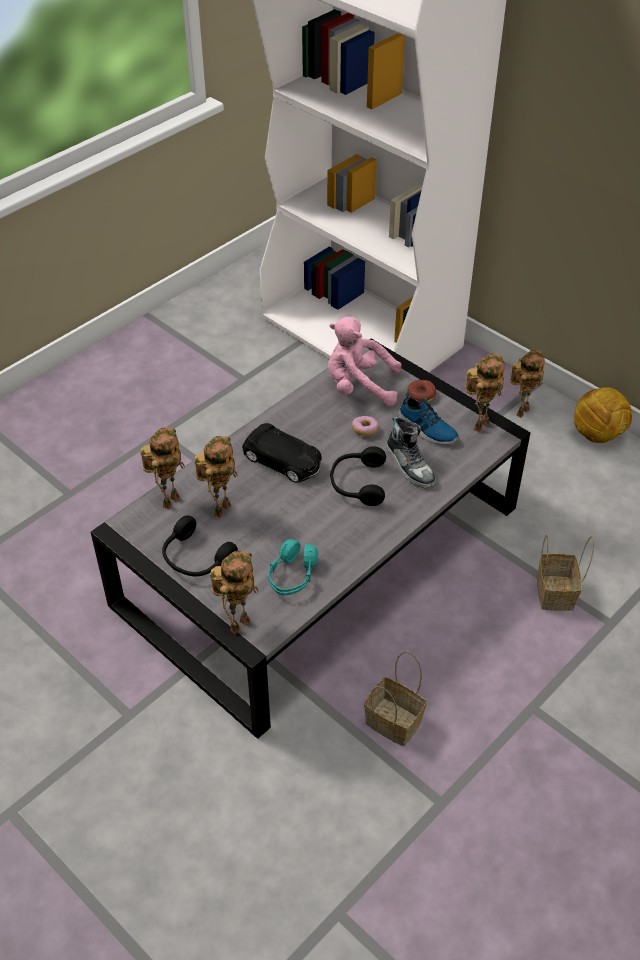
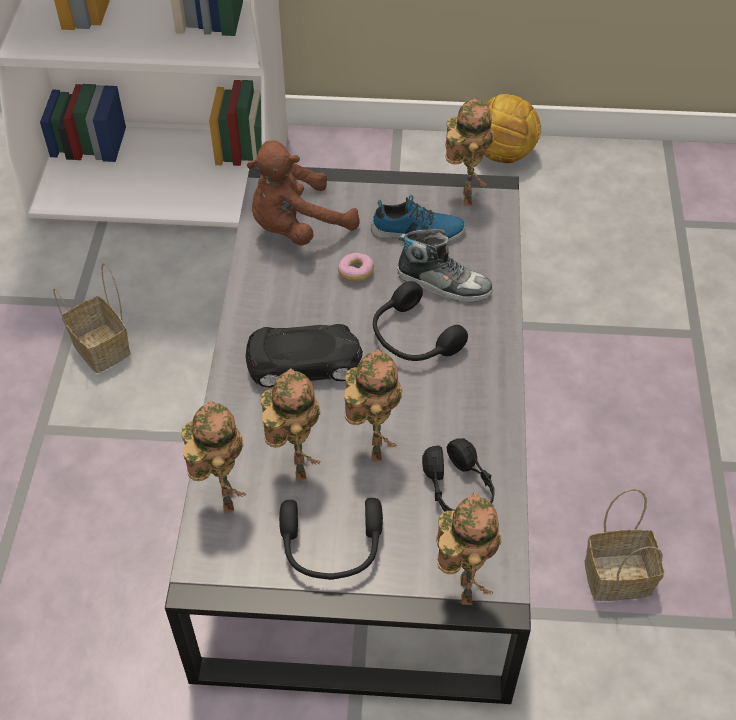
camera: 40 degrees left, 5 degrees up
turquoise headphones [268,539,318,595] -> black headphones [422,438,494,511]
pink plush toy [328,317,402,406] -> brown plush toy [246,140,360,246]
donut [407,380,436,402] -> none
toy robot [510,350,545,418] -> toy robot moved to [344,349,402,461]
basket [537,535,594,611] -> basket moved to [53,263,131,373]

